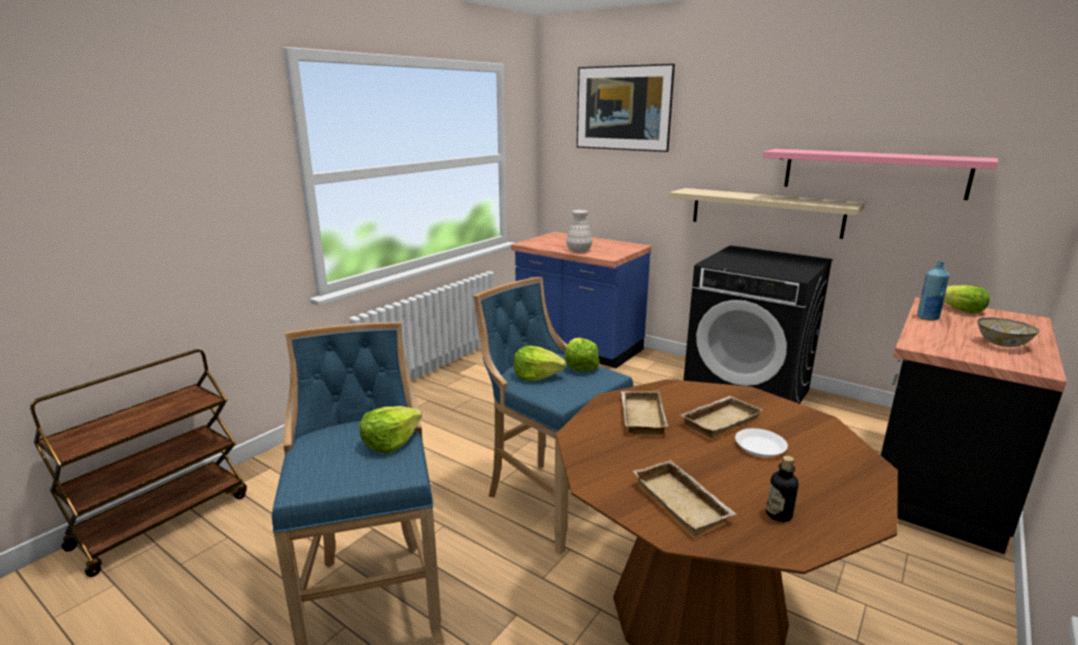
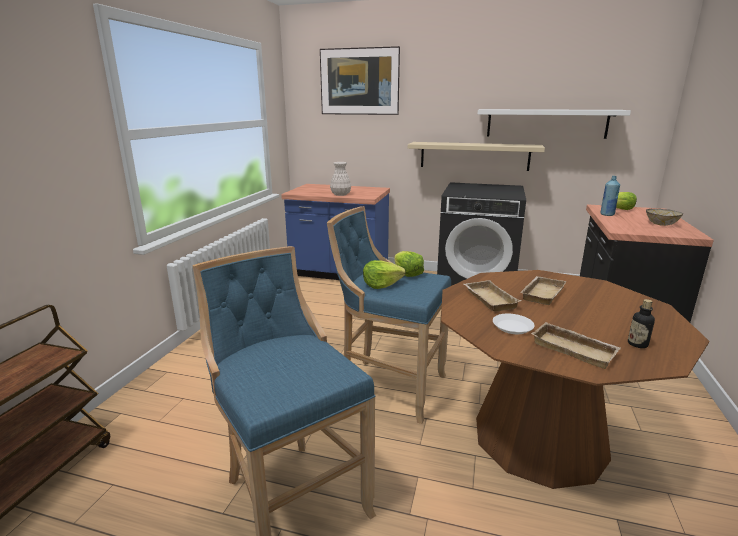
camera: 20 degrees left, 0 degrees up
lettuce [360,406,422,453] -> none
white plate [735,428,788,457] -> white plate moved to [493,314,535,334]
pink shelf [763,149,998,200] -> white shelf [478,109,631,139]

